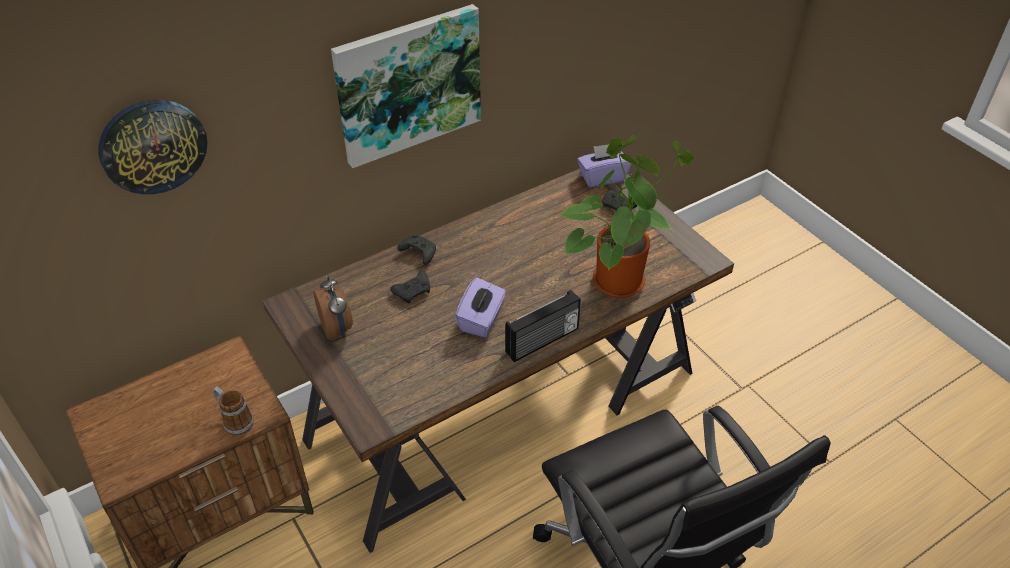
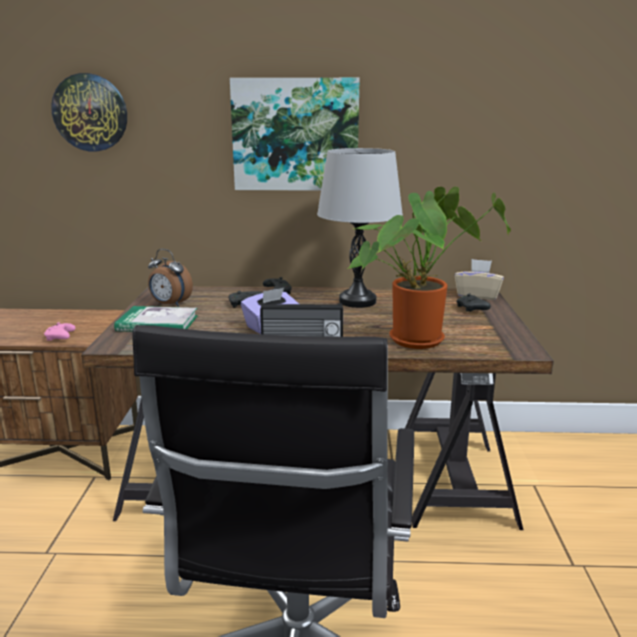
camera: 35 degrees right, 25 degrees down
mug [212,386,254,436] -> pink game controller [44,322,75,341]
alarm clock [313,276,353,340] -> alarm clock turned 105 degrees clockwise [148,249,193,307]
purple tissue box [577,145,631,187] -> beige tissue box [455,259,504,300]
none -> book [114,306,198,332]
none -> grey table lamp [317,148,403,308]

